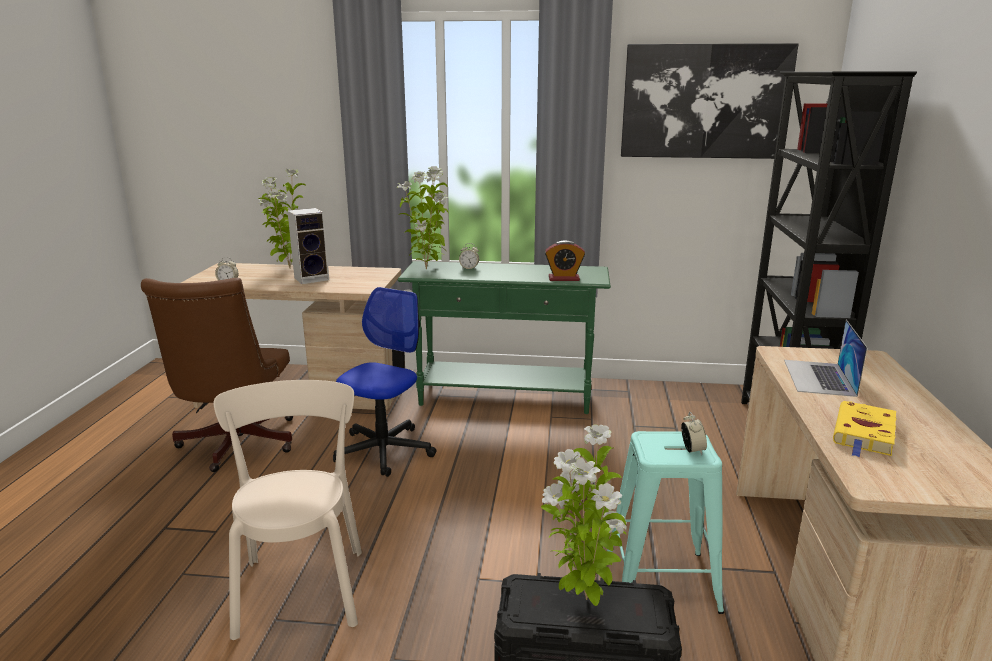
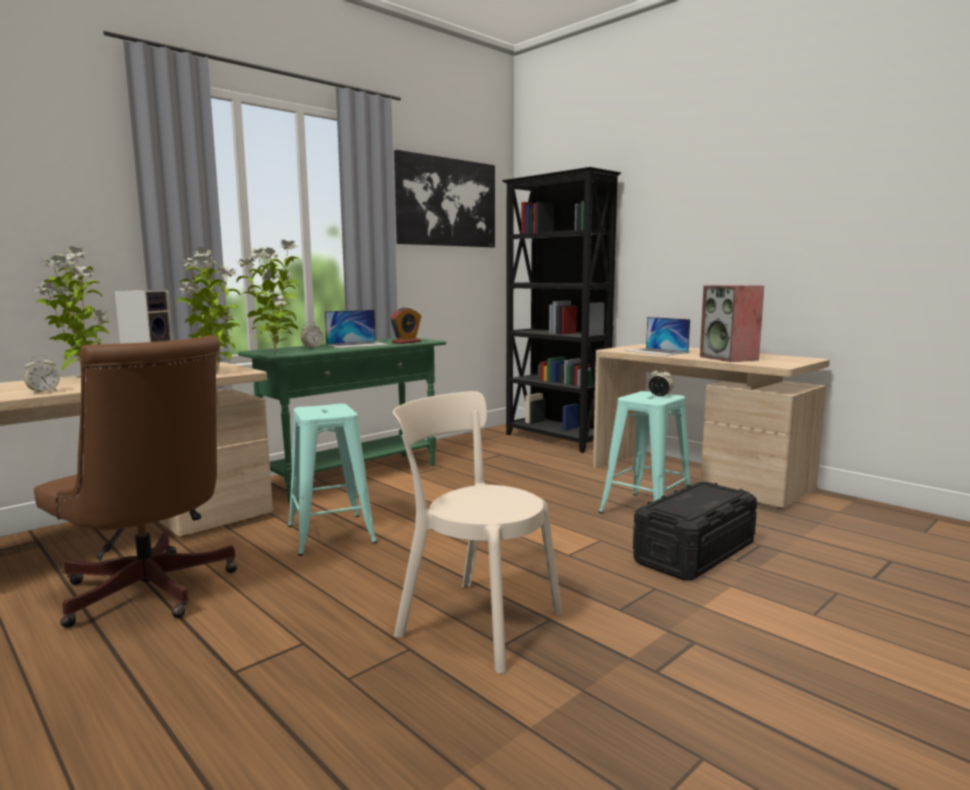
camera: 50 degrees left, 10 degrees down
office chair [333,287,436,477] -> turquoise stool [288,404,377,556]
potted plant [541,424,627,606] -> potted plant moved to [176,247,240,373]
yellow book [833,401,896,457] -> speaker [700,285,764,362]
none -> laptop [325,310,389,348]

